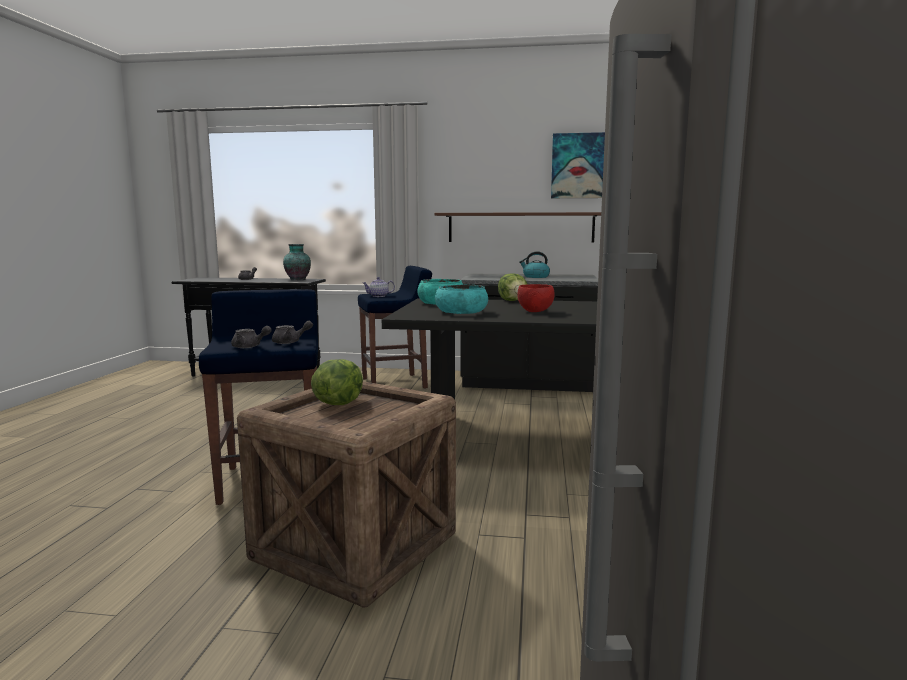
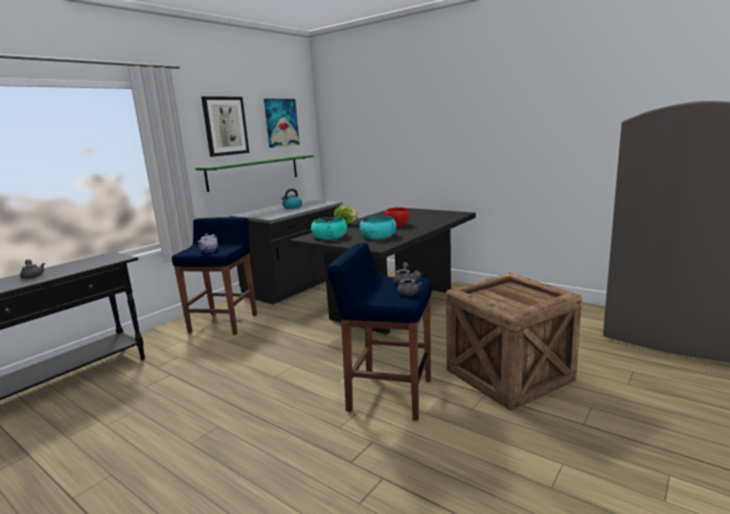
camera: 60 degrees left, 5 degrees up
vase [283,244,311,280] -> none
lettuce [311,359,363,405] -> none
brown shelf [434,212,601,242] -> green shelf [195,155,314,192]
none -> picture [201,96,249,157]

